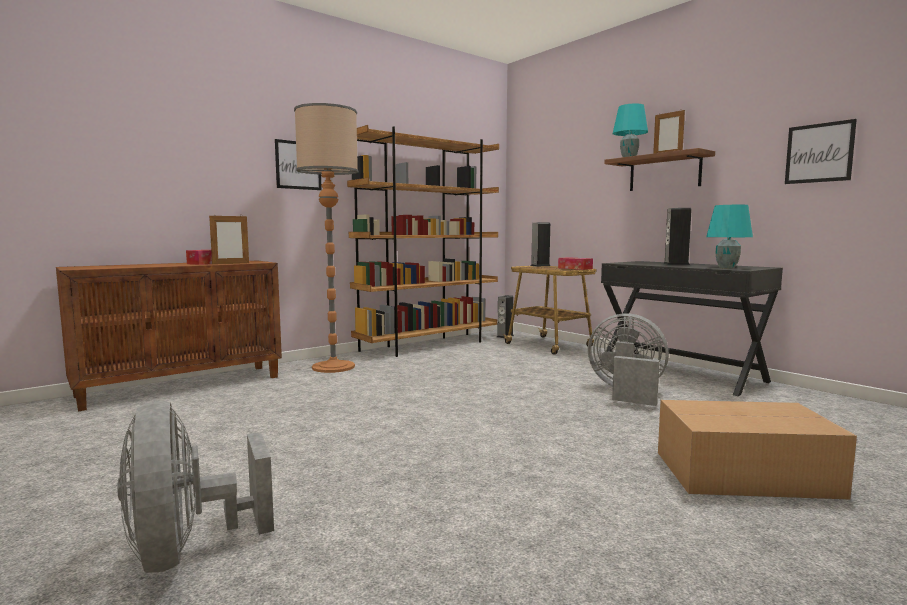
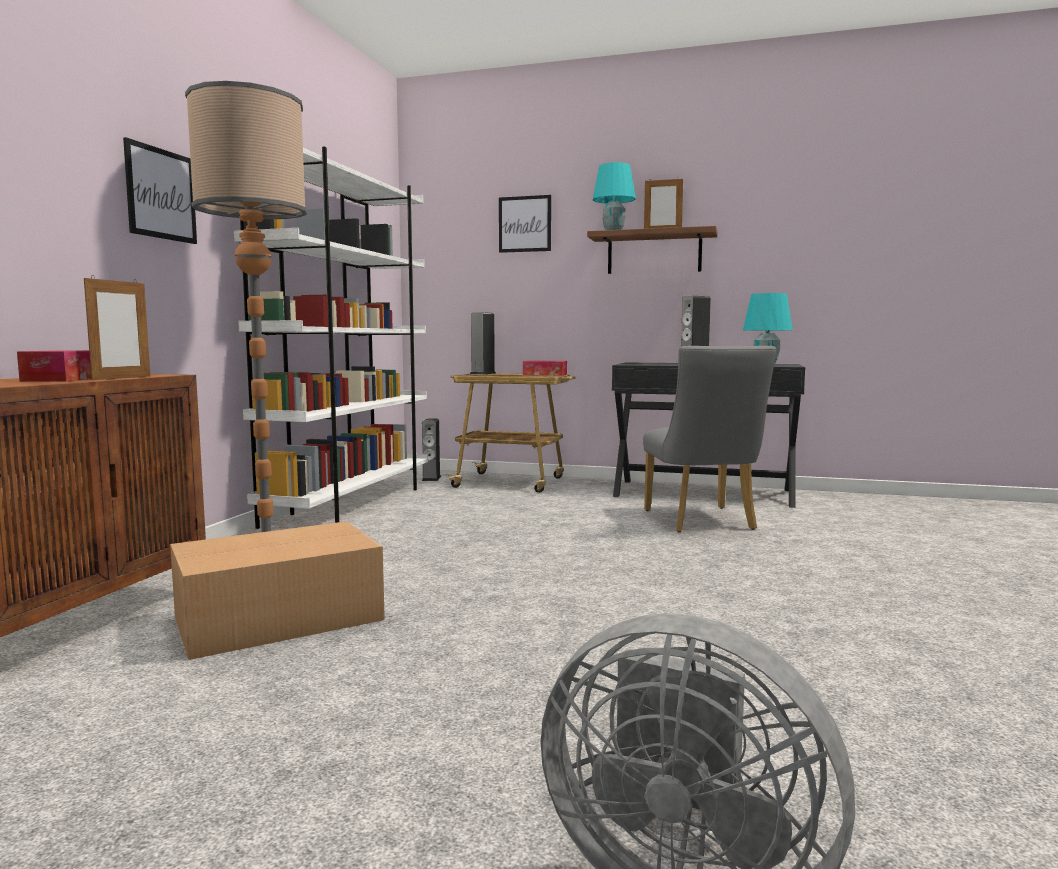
camera: 35 degrees left, 0 degrees up
brown bookcase [347,125,499,357] -> white bookcase [234,147,428,529]
grey fan [588,313,669,406] -> grey chair [643,346,777,532]
cardboard box [658,400,857,499] -> cardboard box moved to [170,521,385,660]
picture [785,119,857,184] -> picture moved to [499,195,551,253]

